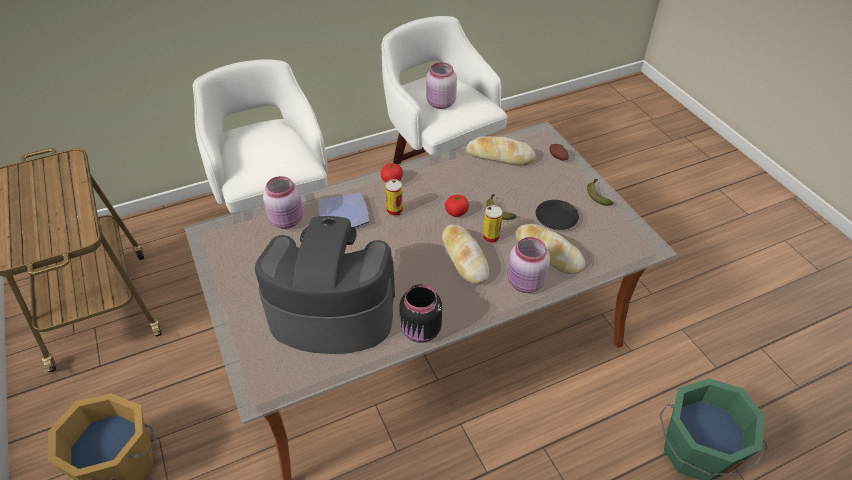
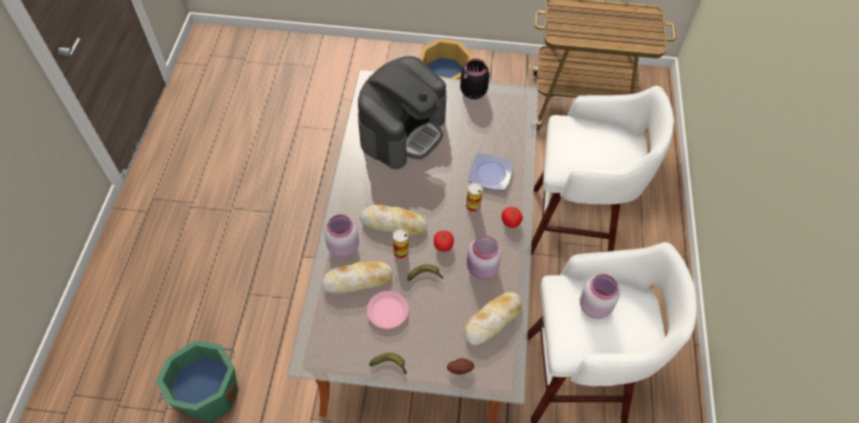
camera: 120 degrees right, 10 degrees up
pink jar [263,176,303,229] -> pink jar moved to [467,236,502,279]
black jar [399,284,442,343] -> black jar moved to [460,59,489,99]
black plate [536,200,579,230] -> pink plate [367,291,408,329]

